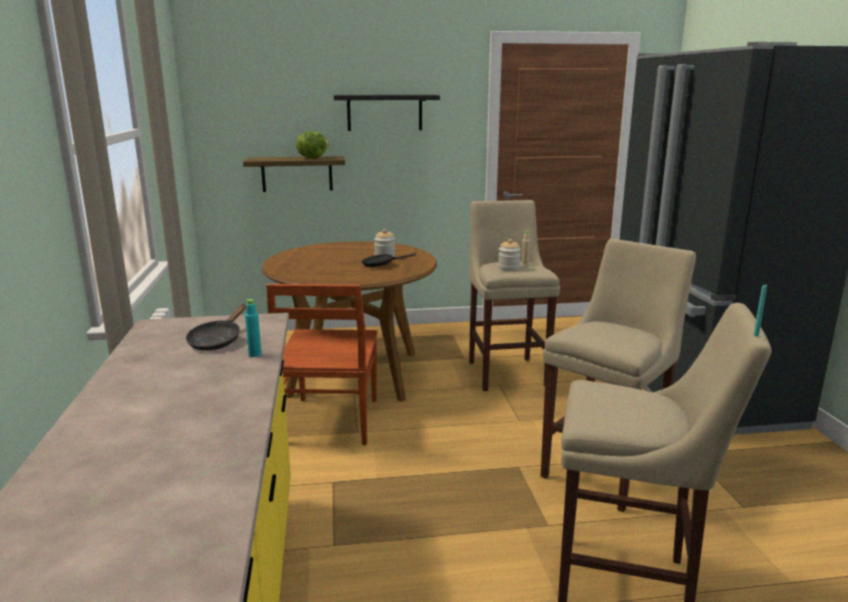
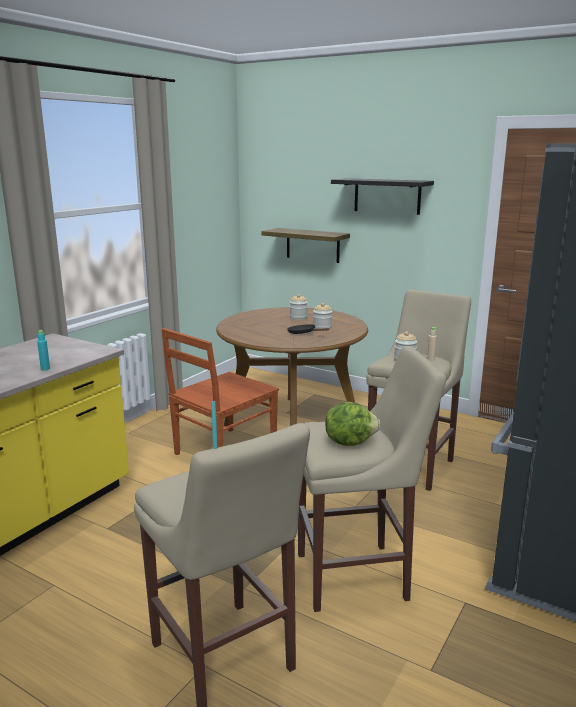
camera: 40 degrees right, 0 degrees up
black frying pan [186,304,246,351] -> none
lettuce [296,131,329,158] -> lettuce moved to [325,402,380,446]
none -> jar [290,294,308,320]

